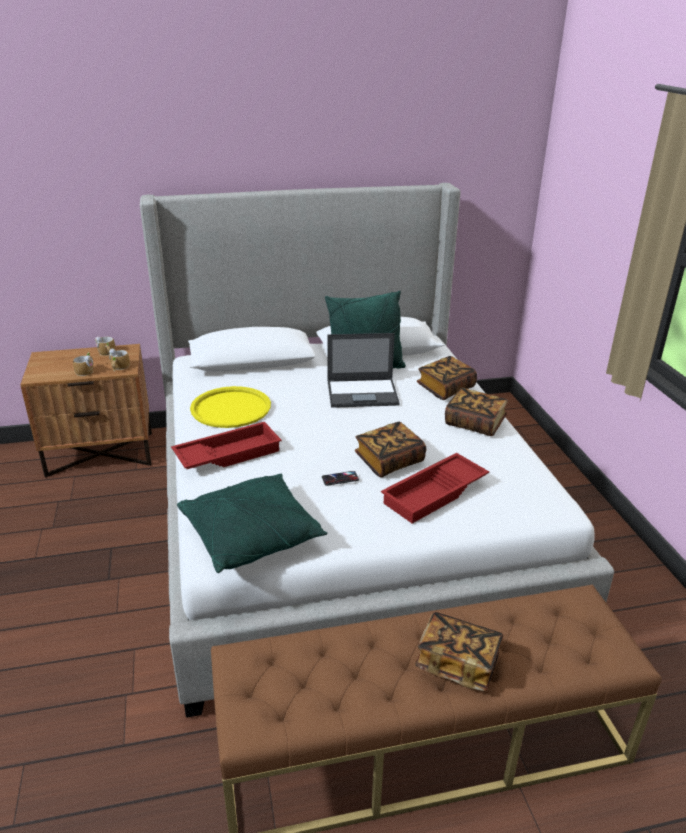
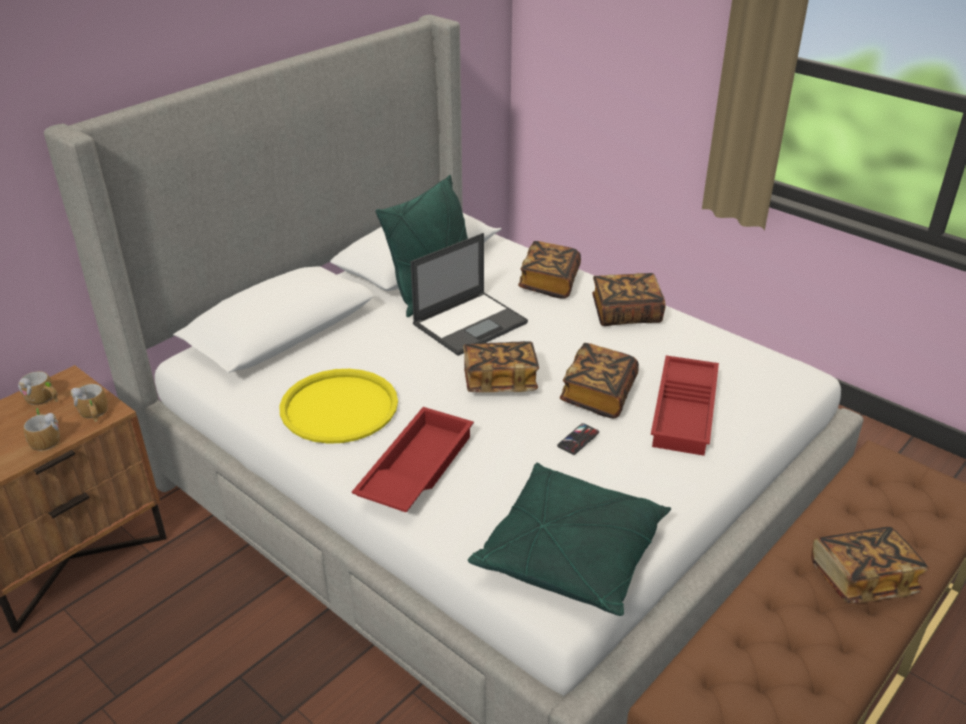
camera: 35 degrees left, 5 degrees up
none -> book [463,341,539,392]

